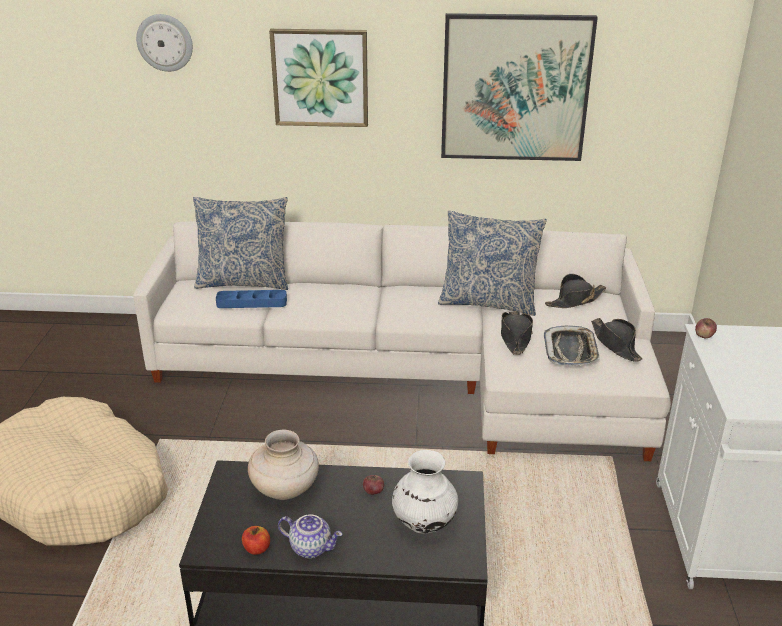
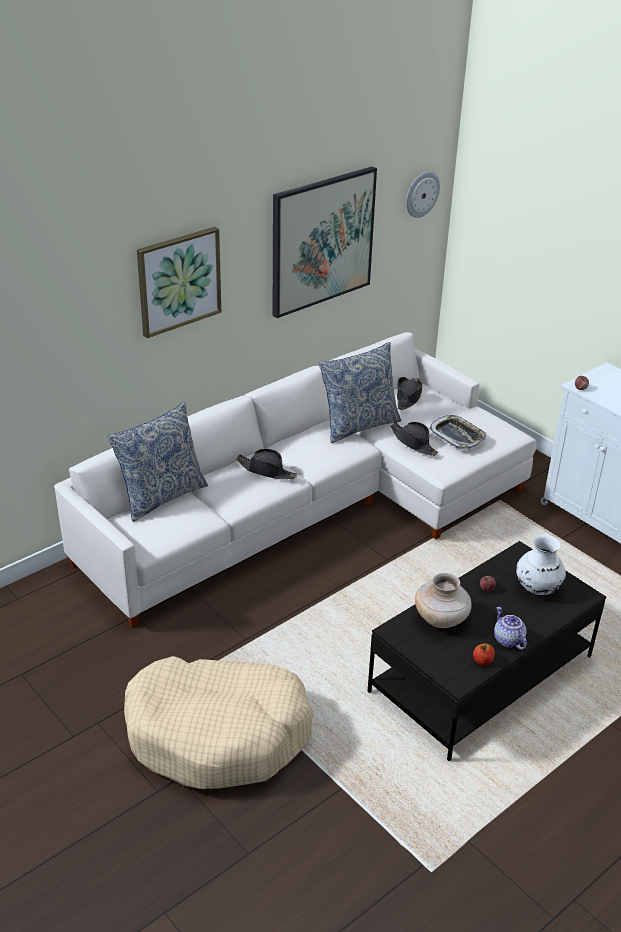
camera: 45 degrees left, 5 degrees up
wall clock [136,14,193,72] -> wall clock moved to [406,172,440,218]
blue tray [216,290,287,308] -> none
teapot [278,514,342,558] -> teapot turned 90 degrees counterclockwise [494,607,527,650]
black hat [591,318,643,362] -> black hat moved to [236,449,297,479]

